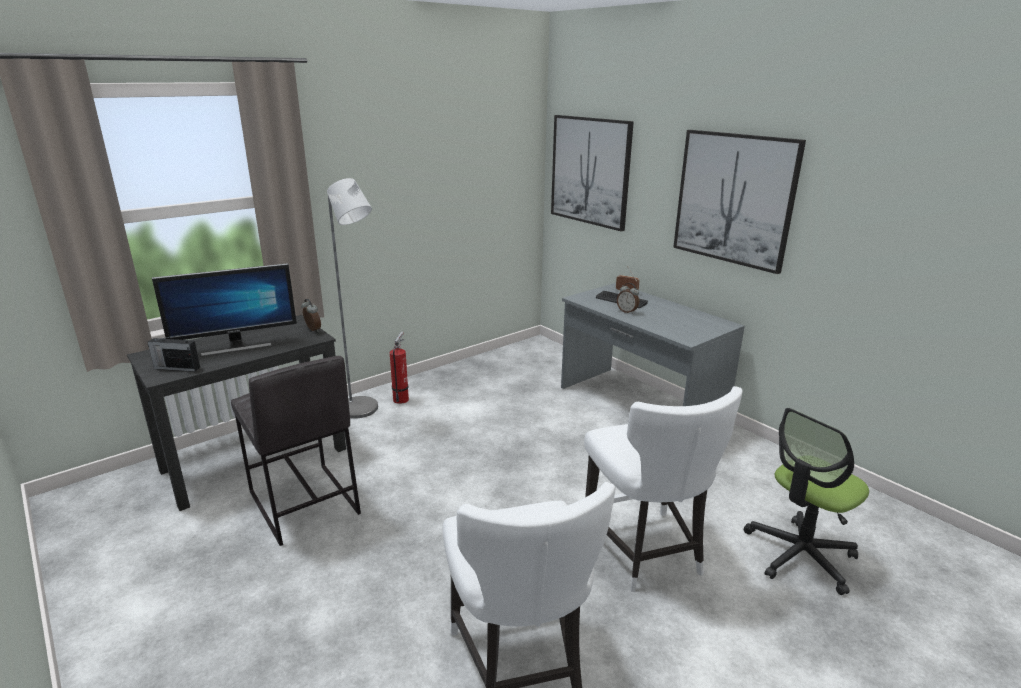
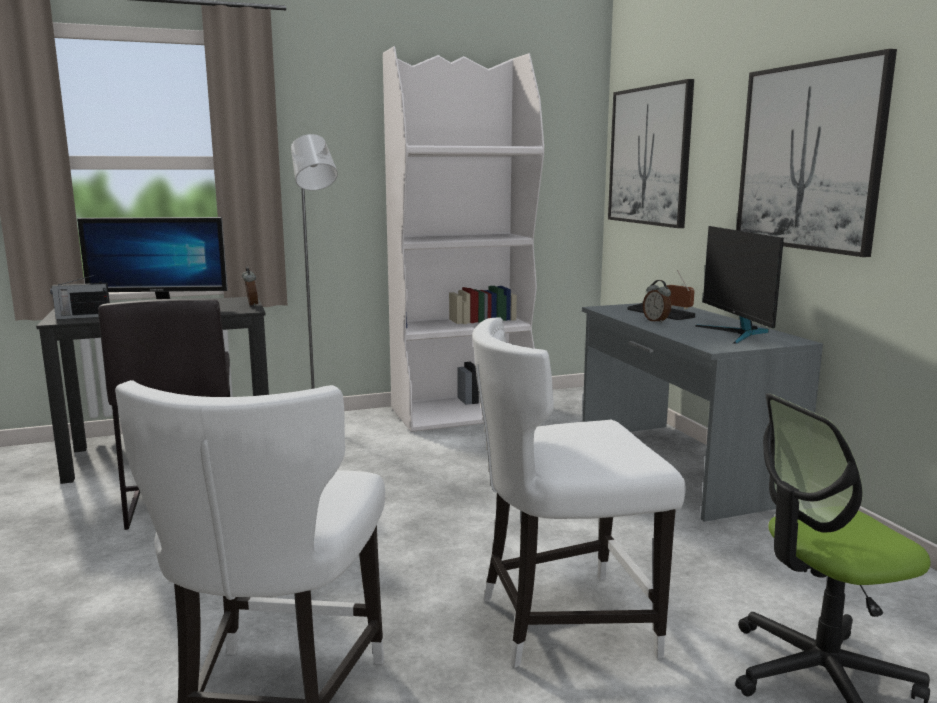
camera: 20 degrees right, 10 degrees down
radio [148,334,200,372] -> radio turned 45 degrees counterclockwise [50,274,110,319]
fire extinguisher [390,332,409,404] -> none
white chair [584,386,742,592] -> white chair turned 75 degrees clockwise [472,317,686,668]
none -> white bookcase [383,46,544,432]
none -> monitor [695,226,784,344]

